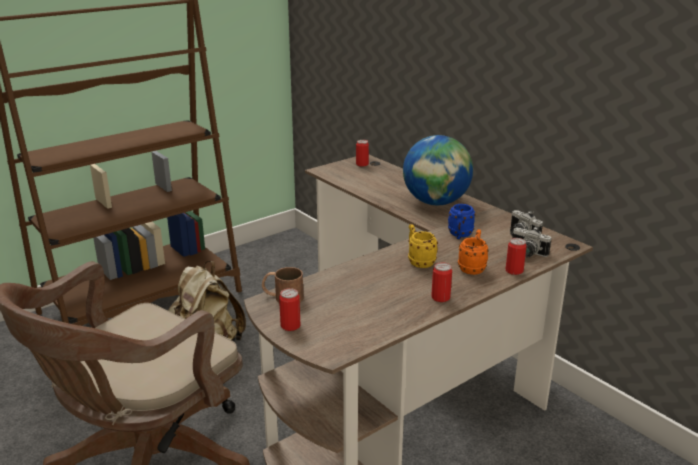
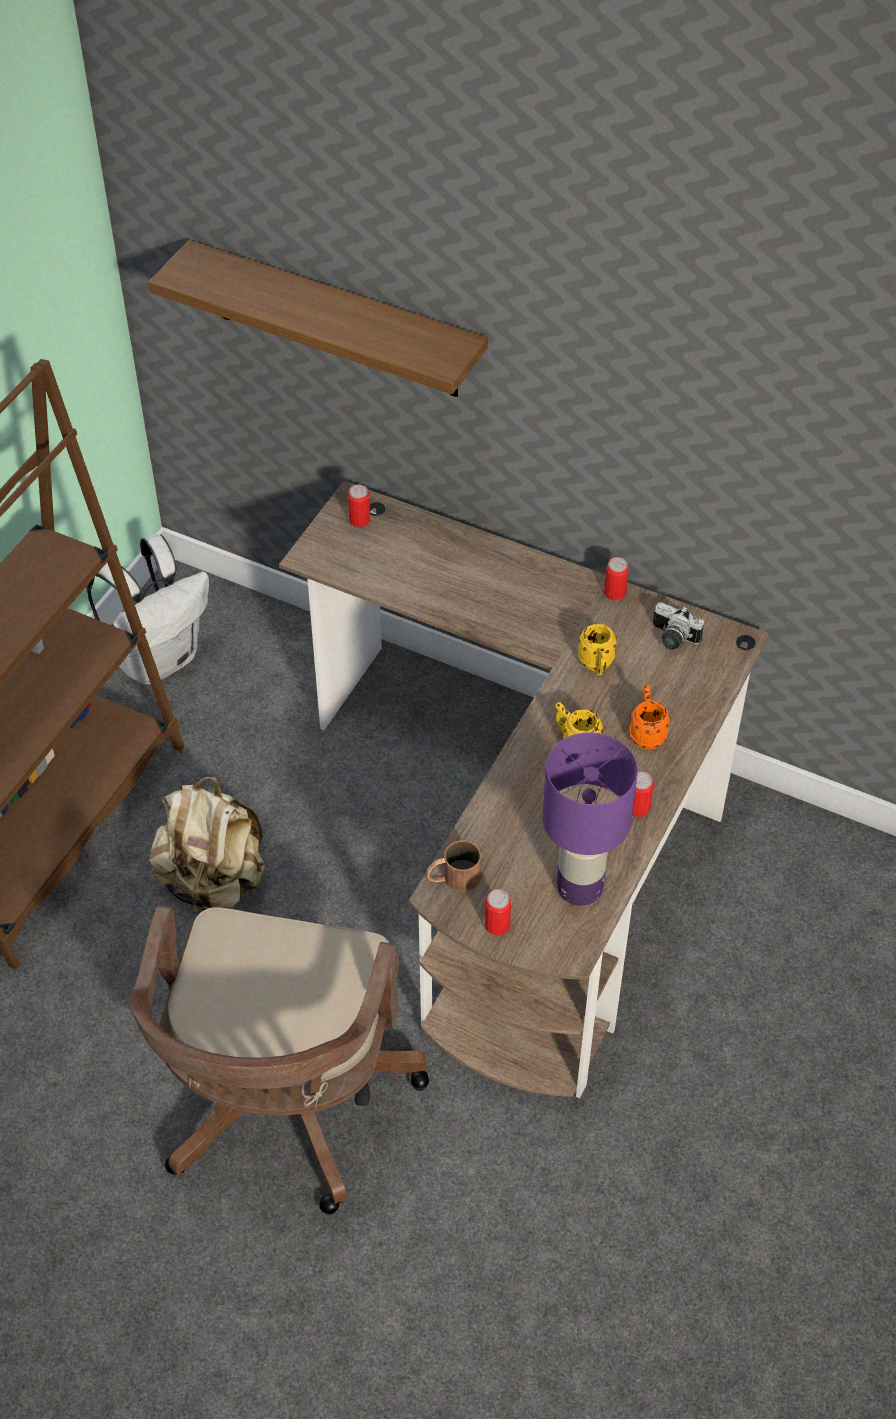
camera: 25 degrees left, 25 degrees up
globe [403,135,473,205] -> none
blue mug [448,204,476,239] -> yellow mug [578,624,617,675]
can [506,238,527,275] -> can moved to [604,557,629,601]
camera [512,227,552,257] -> none
none -> white backpack [86,534,209,685]
none -> shelf [148,240,488,397]
none -> purple table lamp [543,732,638,906]

